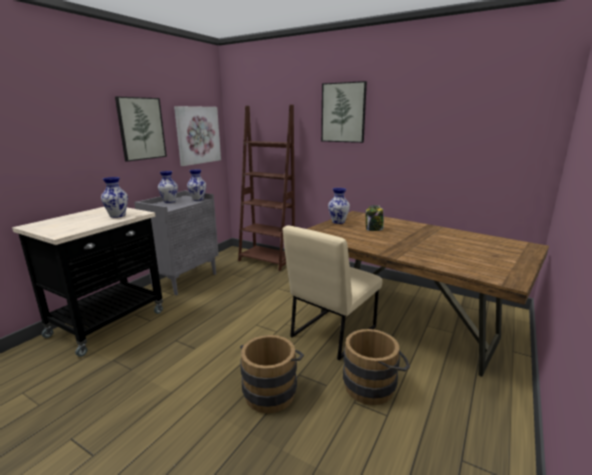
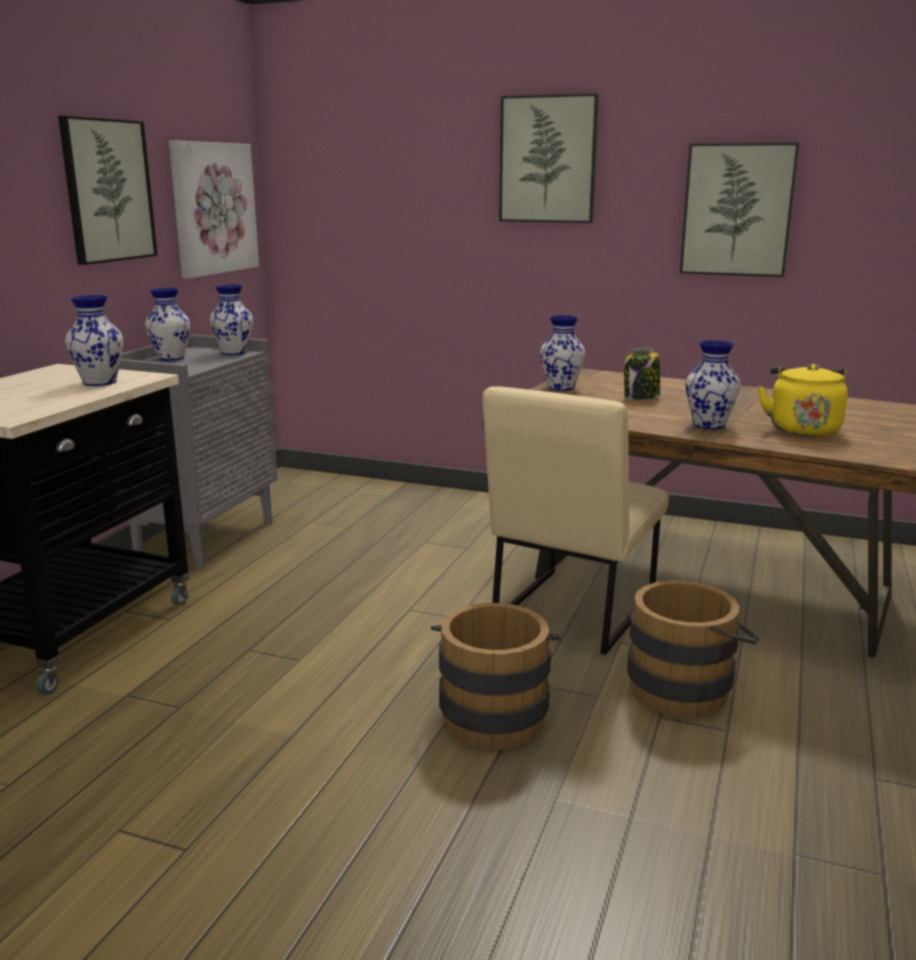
camera: 10 degrees left, 0 degrees up
brown bookcase [238,105,295,271] -> none
none -> picture [680,143,799,277]
none -> vase [686,340,741,429]
none -> yellow kettle [758,364,848,437]

